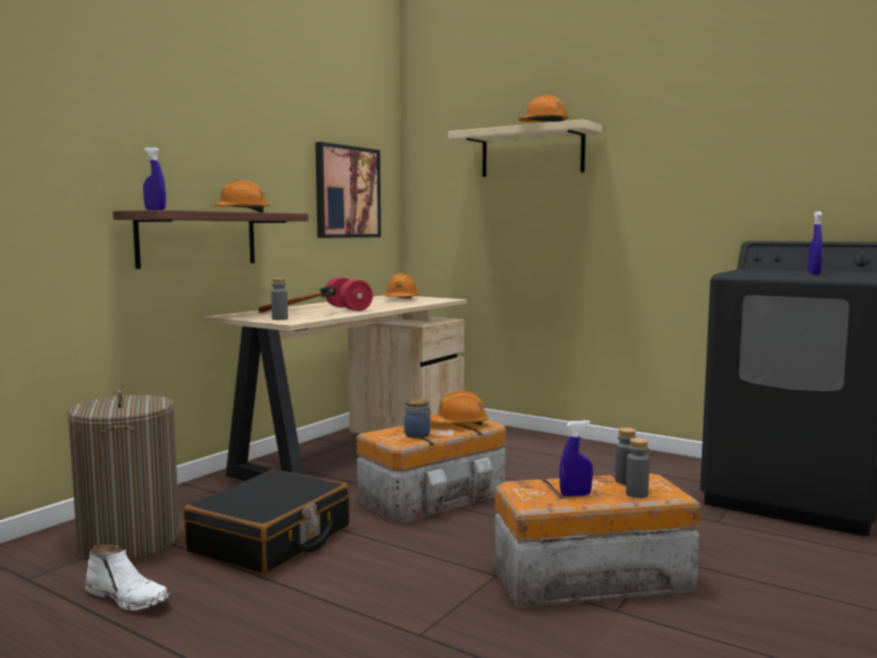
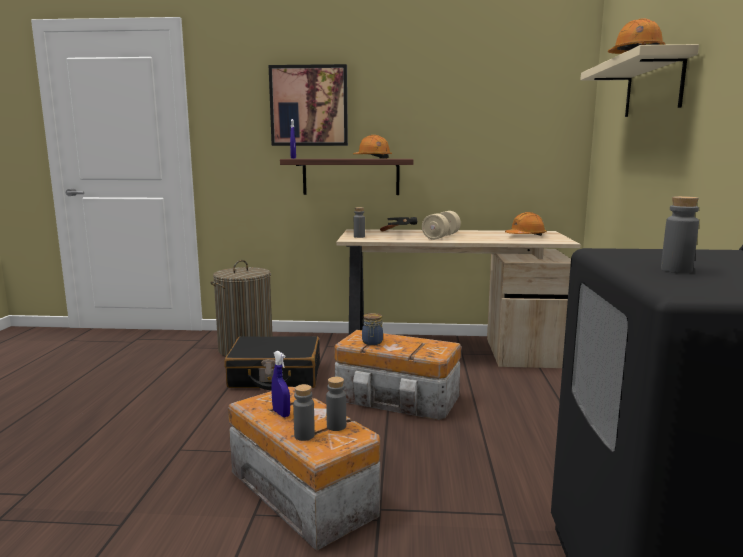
camera: 60 degrees right, 5 degrees up
white boot [86,545,171,611] -> none
picture [315,142,381,238] -> picture moved to [269,64,348,146]
red dumbbell [326,277,373,311] -> beige dumbbell [422,211,461,240]
orange hard hat [430,391,488,425] -> none
blue spray bottle [808,212,823,275] -> grey bottle [661,196,699,273]

